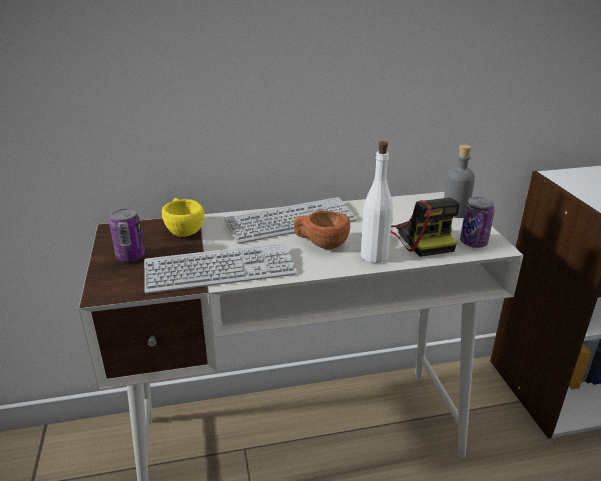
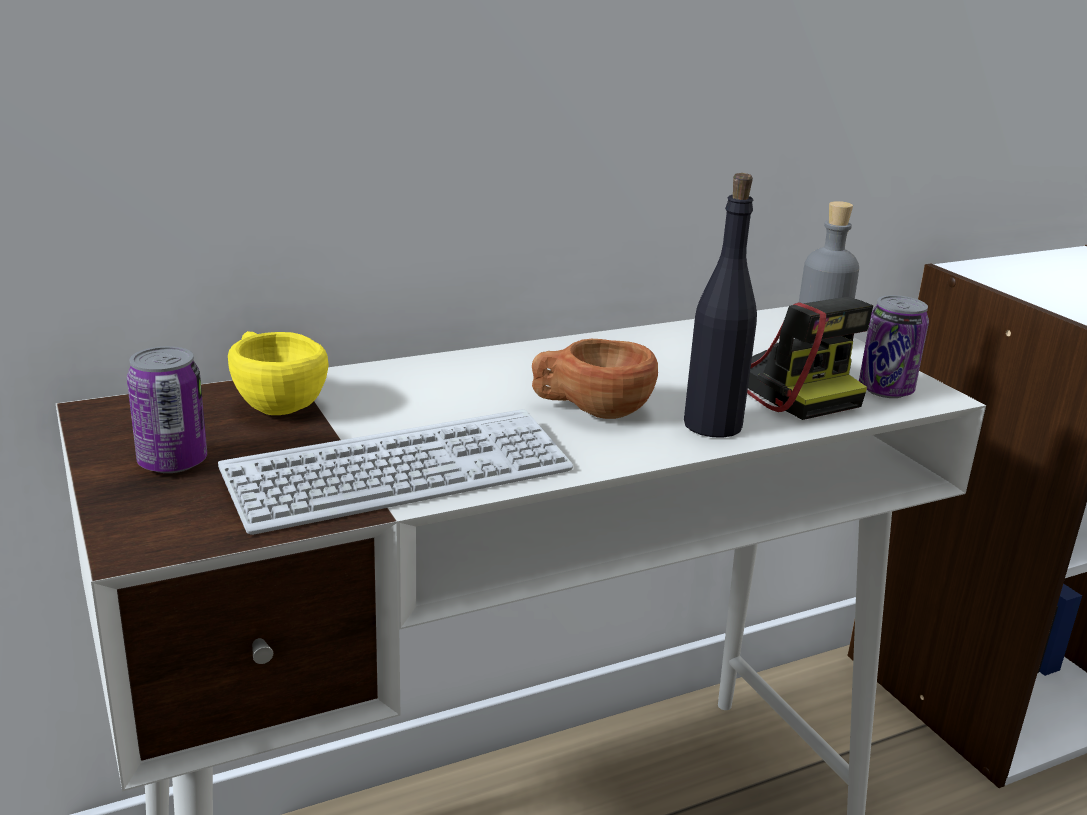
camera: 15 degrees left, 5 degrees down
keyboard [225,197,357,244] -> none
white bottle [361,141,393,263] -> black bottle [684,173,757,438]

